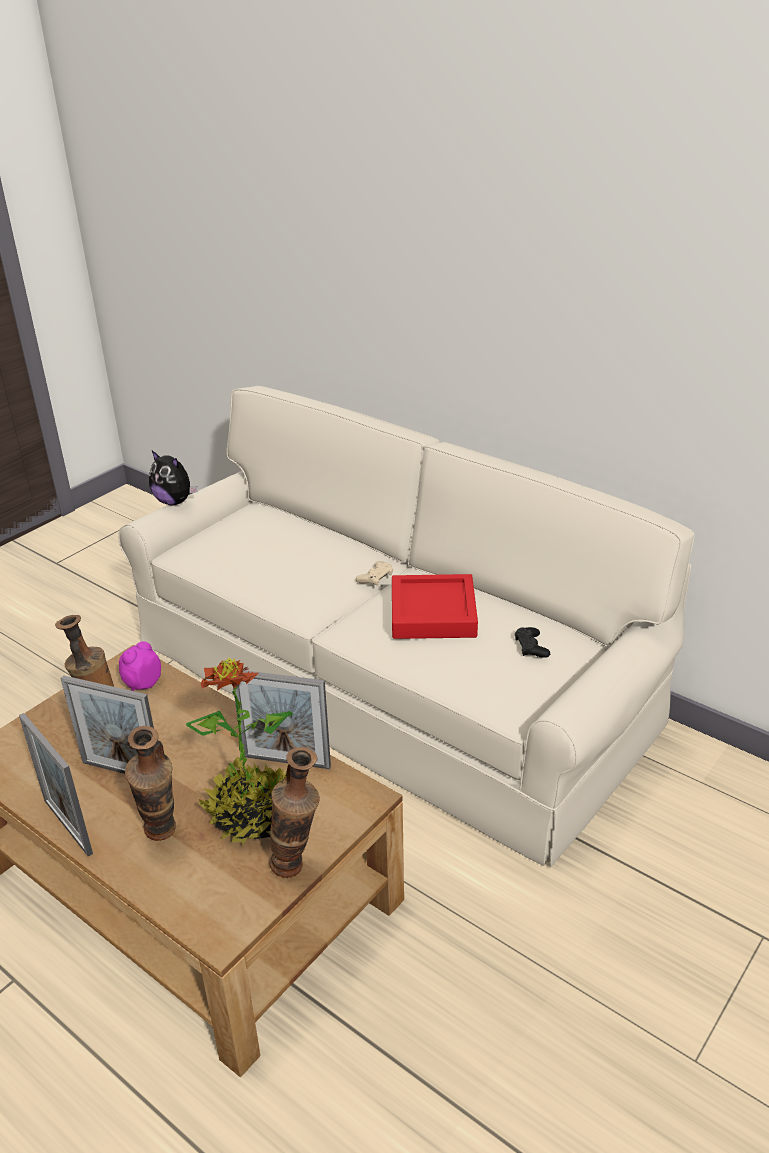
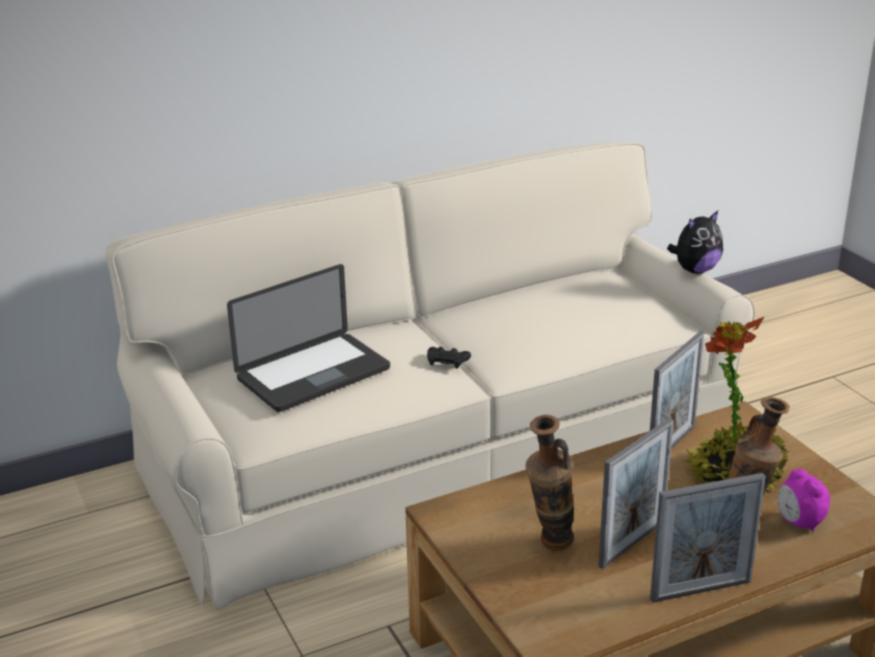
camera: 65 degrees left, 5 degrees down
alarm clock [119,641,161,691] -> alarm clock moved to [778,469,830,532]
plush toy [149,451,198,505] -> plush toy moved to [667,211,723,274]
vase [269,747,320,878] -> none
beige game controller [356,561,393,586] -> none
red tray [392,574,478,639] -> none
black game controller [515,627,550,658] -> black game controller moved to [427,346,471,369]
none -> laptop [227,264,390,412]

